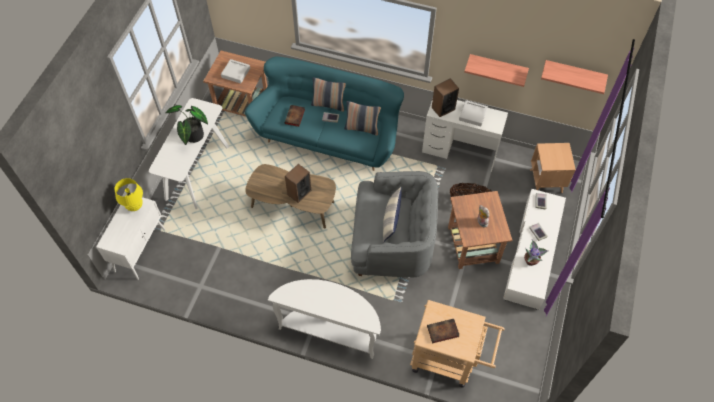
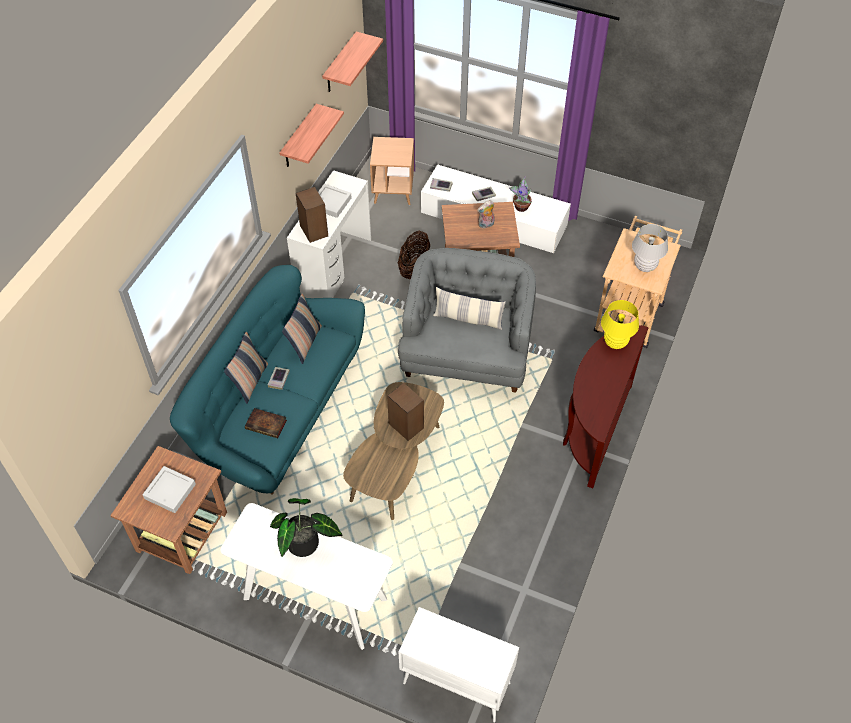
camera: 85 degrees left, 5 degrees down
yellow table lamp [114,178,143,211] -> yellow table lamp moved to [601,300,639,349]
white console table [268,279,381,359] -> brown console table [563,325,648,488]
book [427,319,460,343] -> white table lamp [632,224,668,272]

